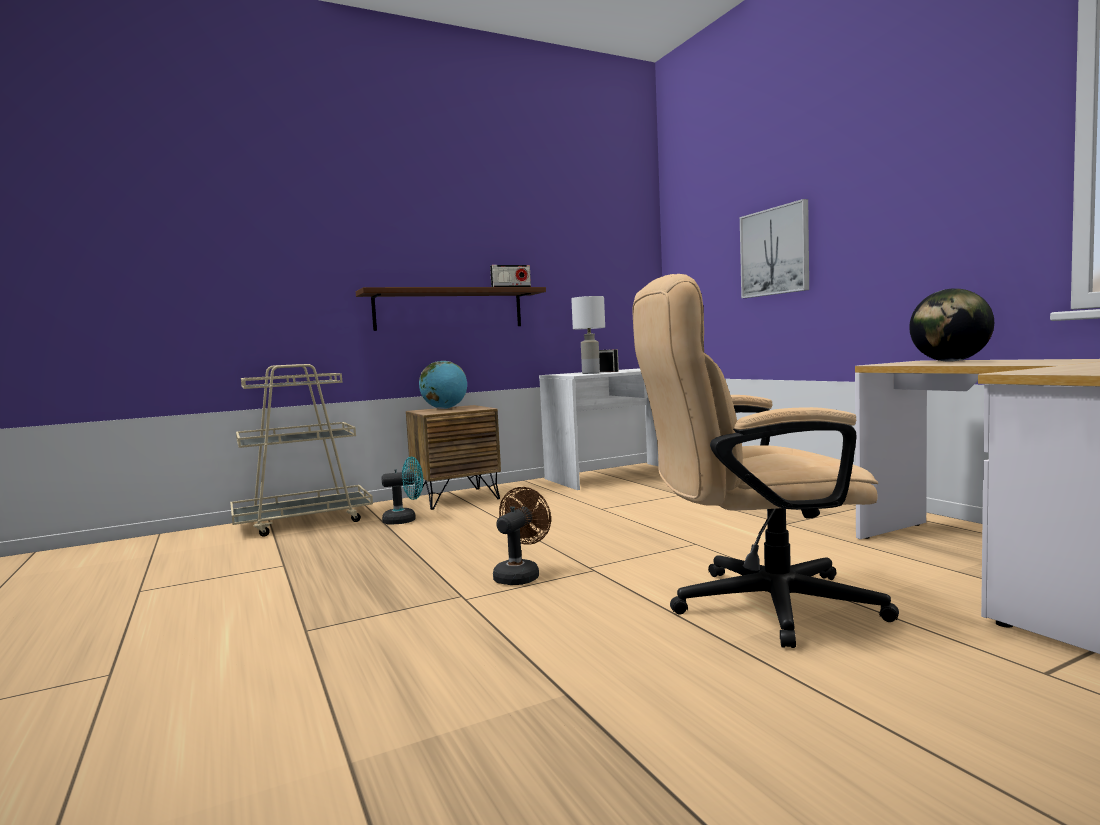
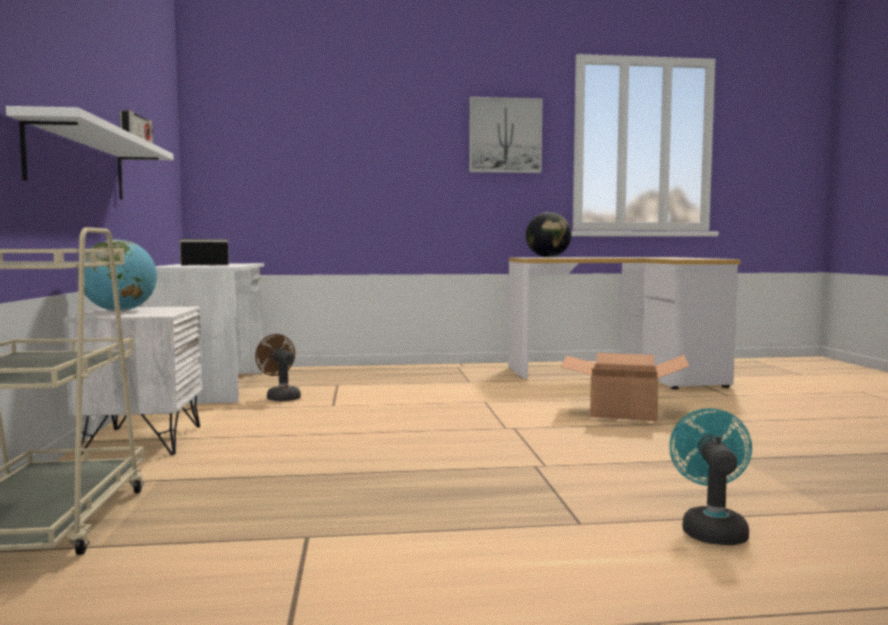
camera: 70 degrees left, 0 degrees up
brown shelf [356,287,546,331] -> white shelf [6,106,174,200]
turquoise fan [382,457,423,525] -> turquoise fan moved to [669,408,752,545]
brown nightstand [406,405,501,510] -> white nightstand [64,307,203,456]
brown fan [493,487,551,585] -> brown fan moved to [255,334,301,402]
white table lamp [571,296,605,374] -> none
beige office chair [632,274,899,648] -> cardboard box [560,353,689,422]
picture [740,199,809,298] -> picture moved to [469,97,542,173]

